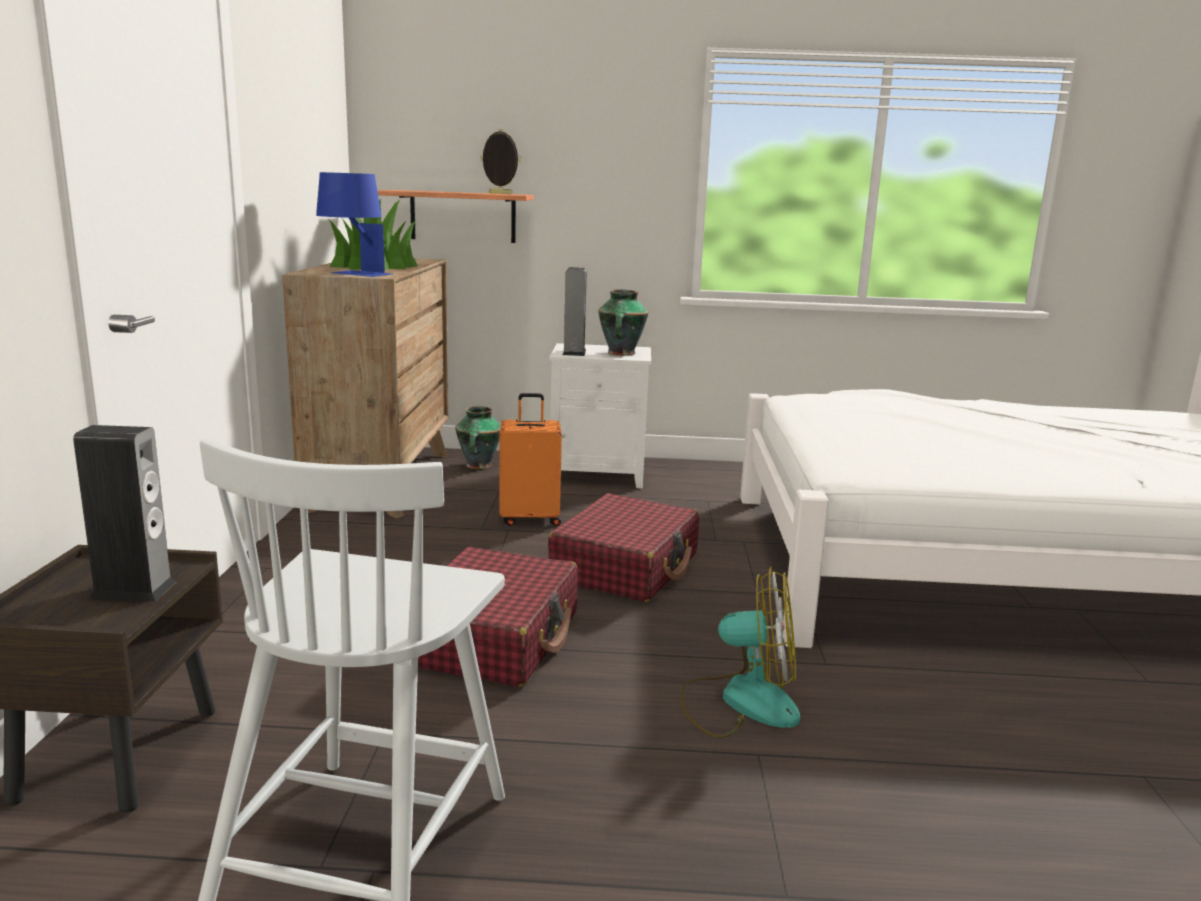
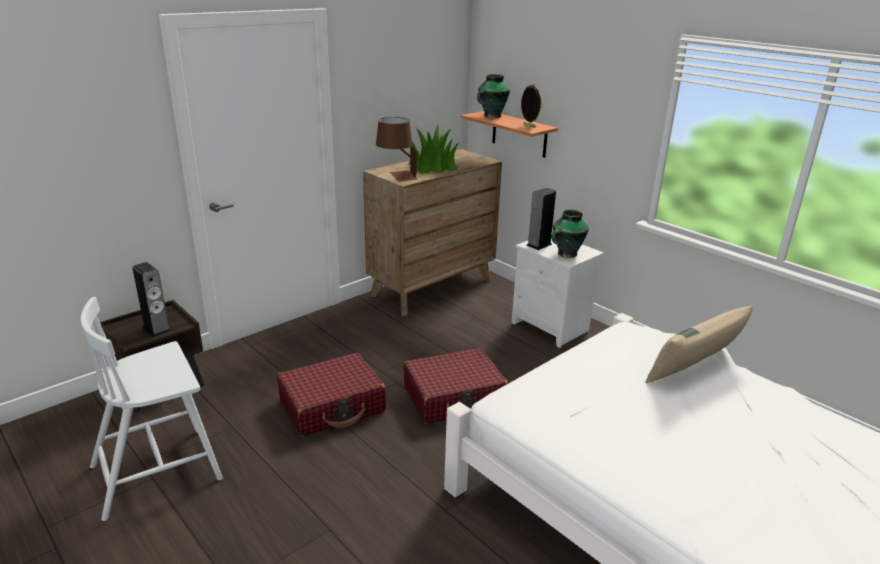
camera: 45 degrees right, 10 degrees up
blue table lamp [316,172,392,277] -> brown table lamp [376,117,418,181]
vase [455,406,501,469] -> vase moved to [477,74,510,118]
orange suitcase [499,393,562,526] -> none
fan [680,567,801,738] -> none
none -> beige pillow [645,306,753,383]

